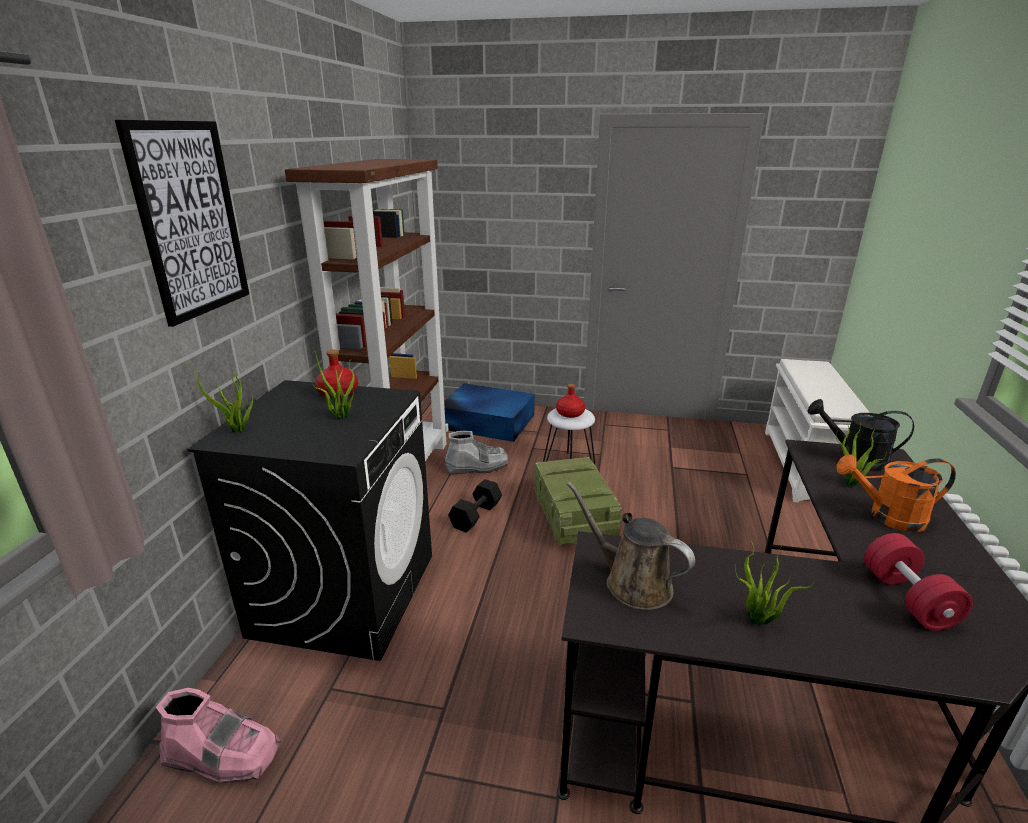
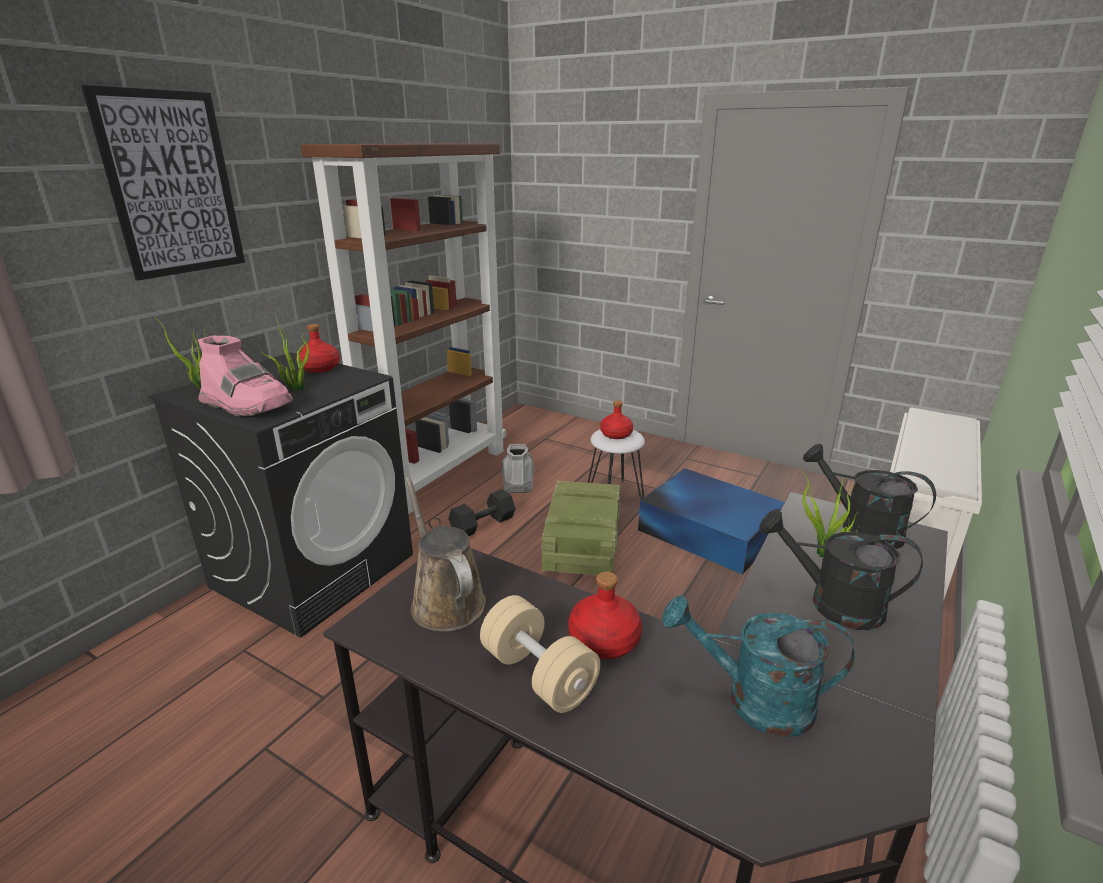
camera: 20 degrees right, 0 degrees up
pink boot [156,688,281,783] -> pink boot moved to [198,336,293,417]
blue storage box [444,383,535,442] -> blue storage box moved to [638,468,785,574]
grey boot [445,431,508,474] -> grey boot turned 105 degrees counterclockwise [501,444,535,493]
potted plant [735,542,815,626] -> beige dumbbell [480,595,600,713]
orange watering can [836,454,956,532] -> black watering can [759,509,923,630]
red dumbbell [864,533,973,631] -> turquoise watering can [662,595,855,738]
none -> red bottle [568,572,642,659]

